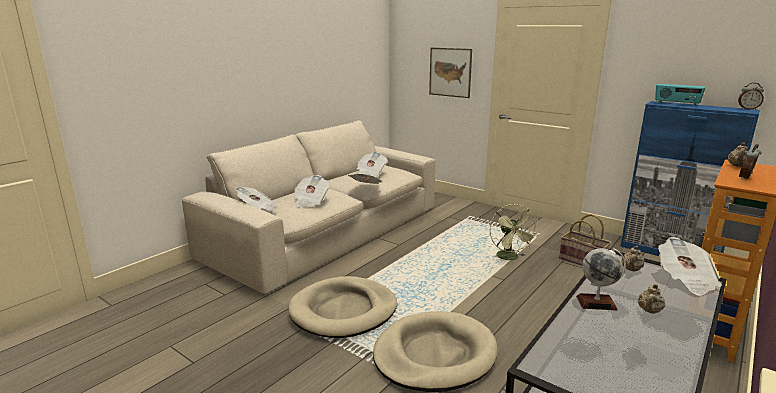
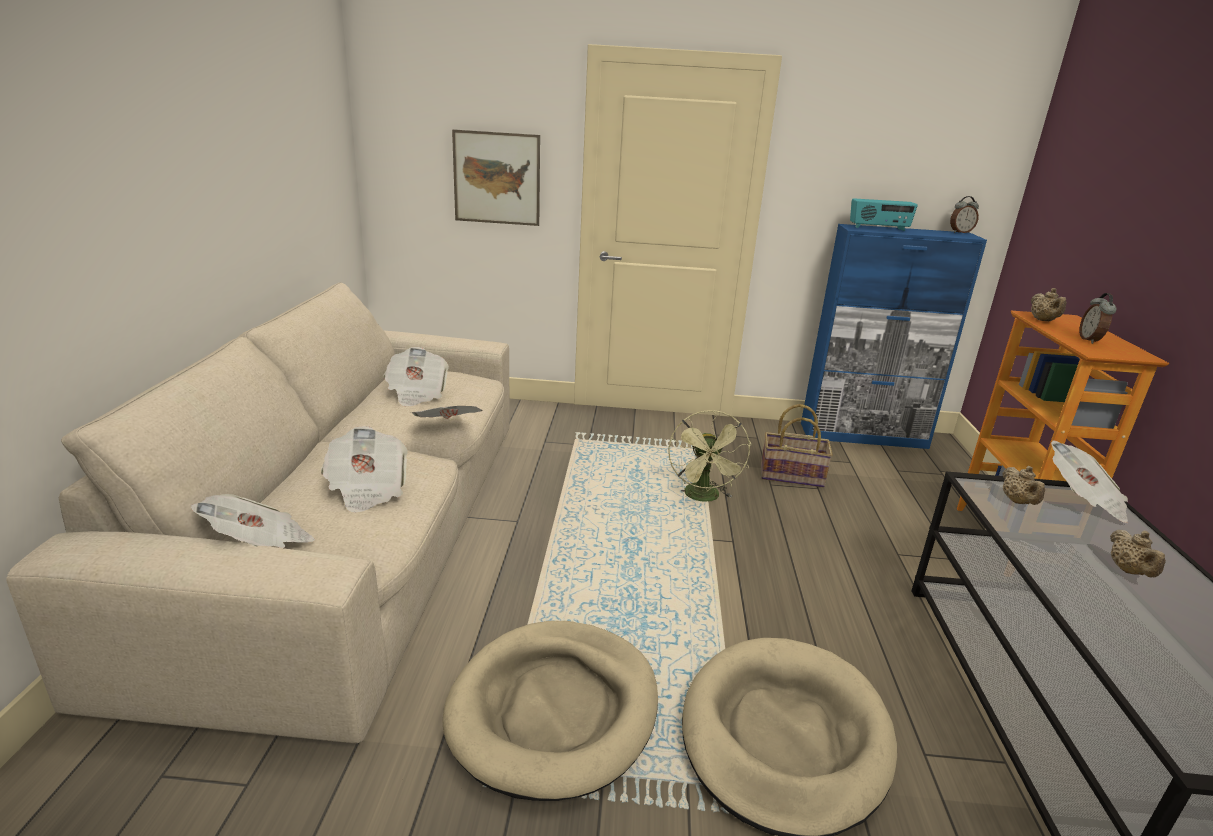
camera: 35 degrees left, 5 degrees up
green fan [490,204,539,260] -> green fan turned 45 degrees clockwise [668,410,752,502]
globe [576,248,626,310] -> none

